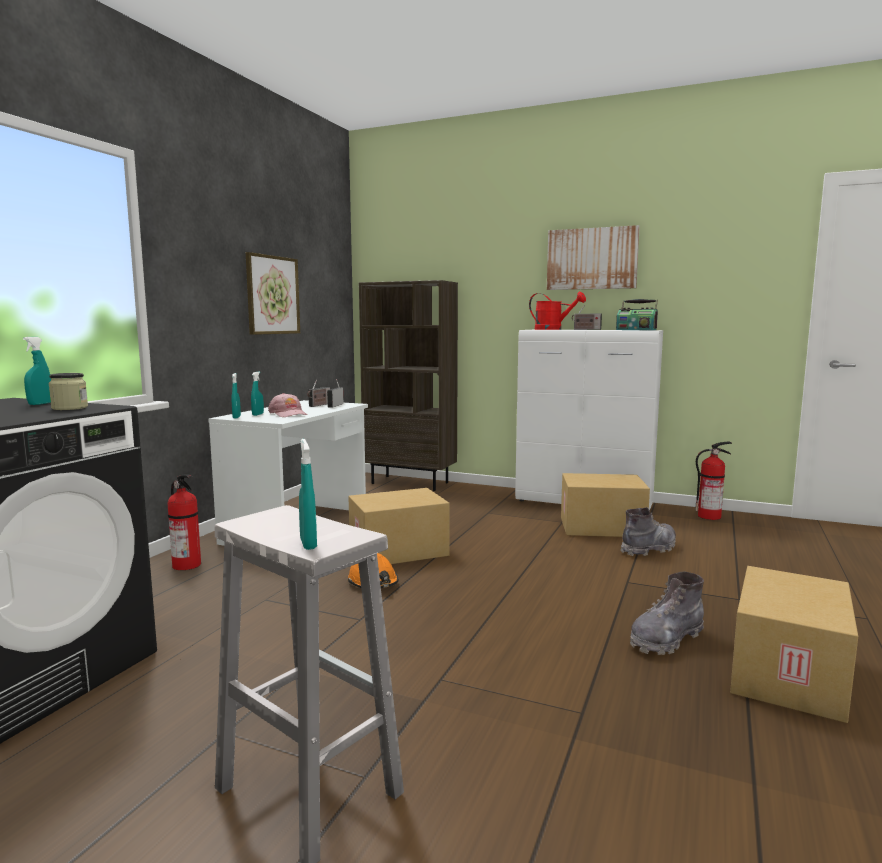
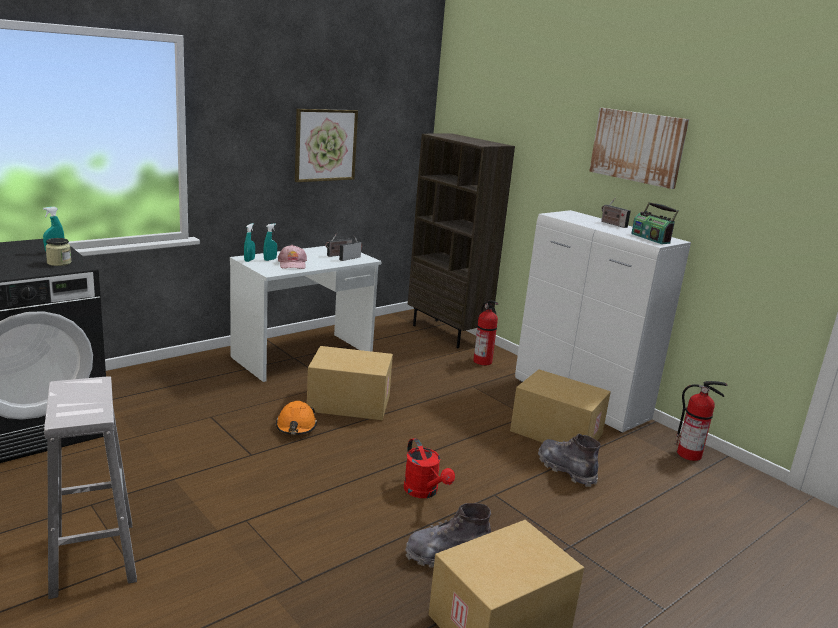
camera: 25 degrees right, 10 degrees up
fire extinguisher [168,475,201,570] -> fire extinguisher moved to [473,301,498,365]
turquoise spray bottle [299,439,317,550] -> none
red watering can [529,291,586,330] -> red watering can moved to [404,438,455,498]
grey boot [620,507,676,556] -> grey boot turned 120 degrees counterclockwise [538,434,601,487]

